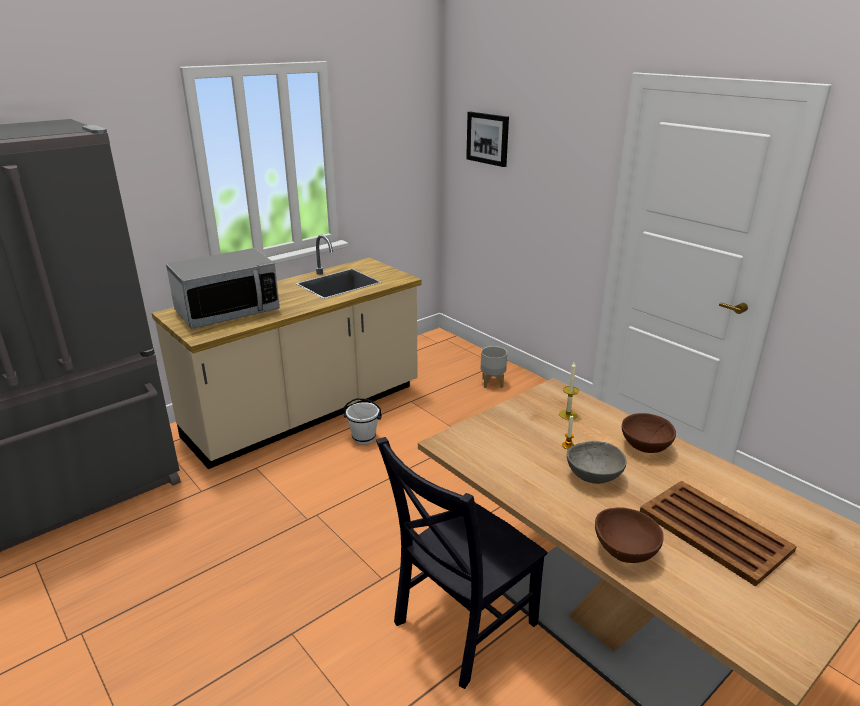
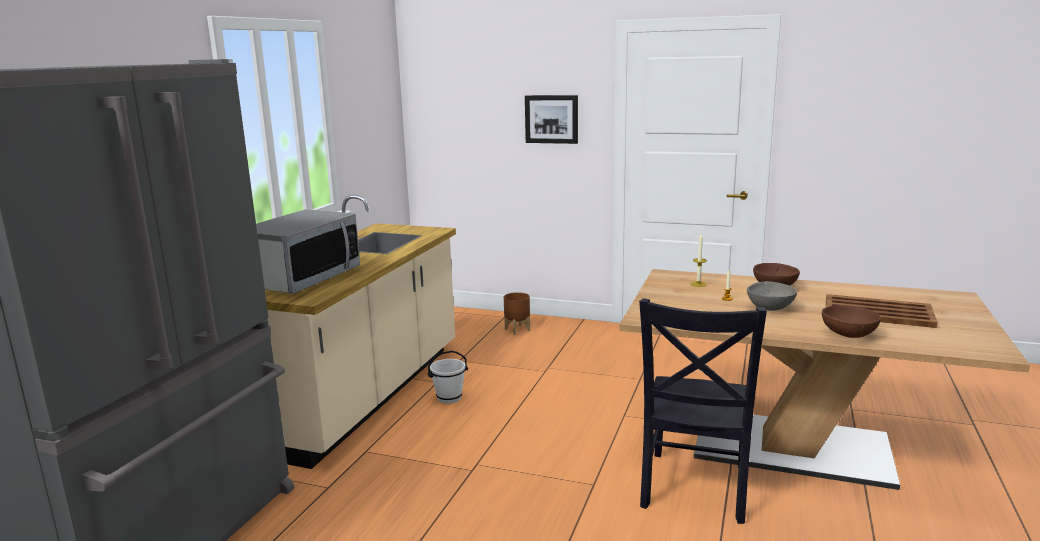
camera: 30 degrees left, 10 degrees down
picture [466,112,509,167] -> picture moved to [525,95,578,144]
grey planter [481,346,507,388] -> brown planter [504,292,530,335]

